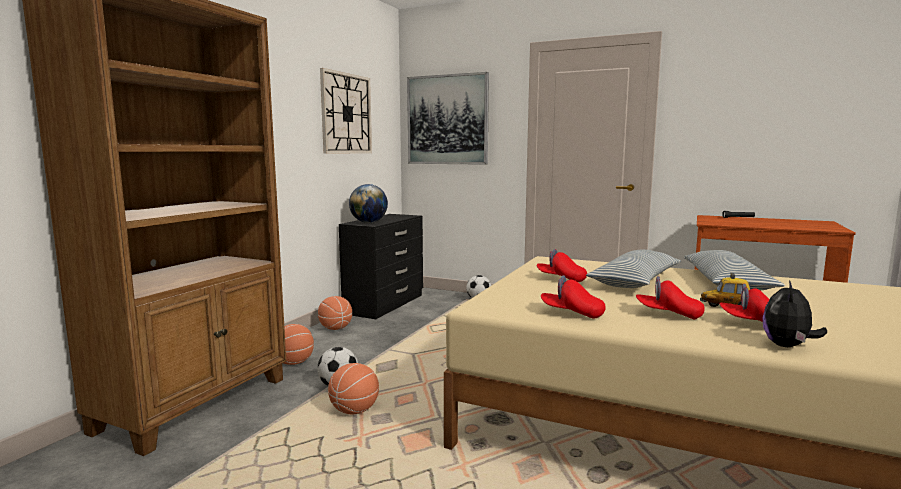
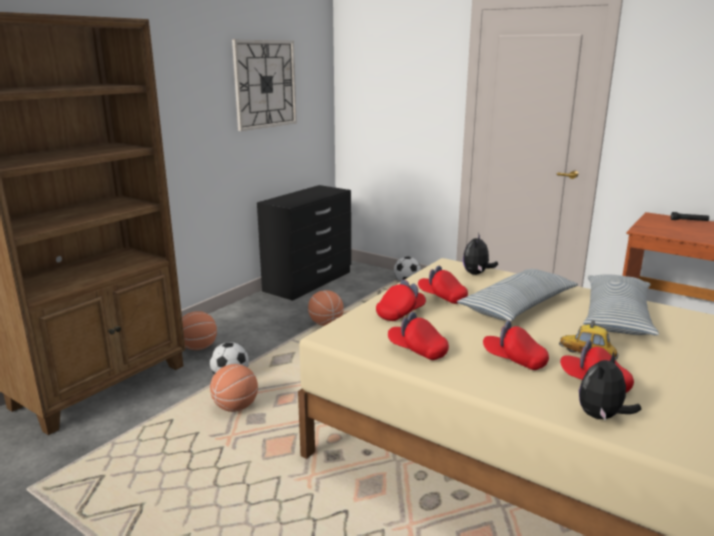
camera: 10 degrees right, 10 degrees up
basketball [318,296,352,330] -> basketball moved to [308,290,344,326]
globe [349,184,388,223] -> none
picture [407,72,489,165] -> none
none -> red cap [376,280,426,321]
none -> plush toy [463,235,498,275]

